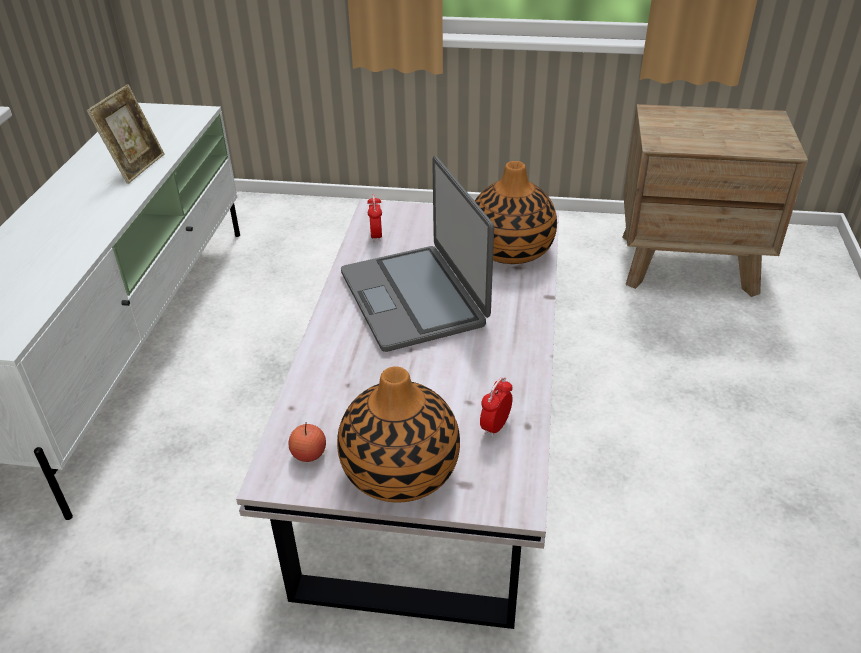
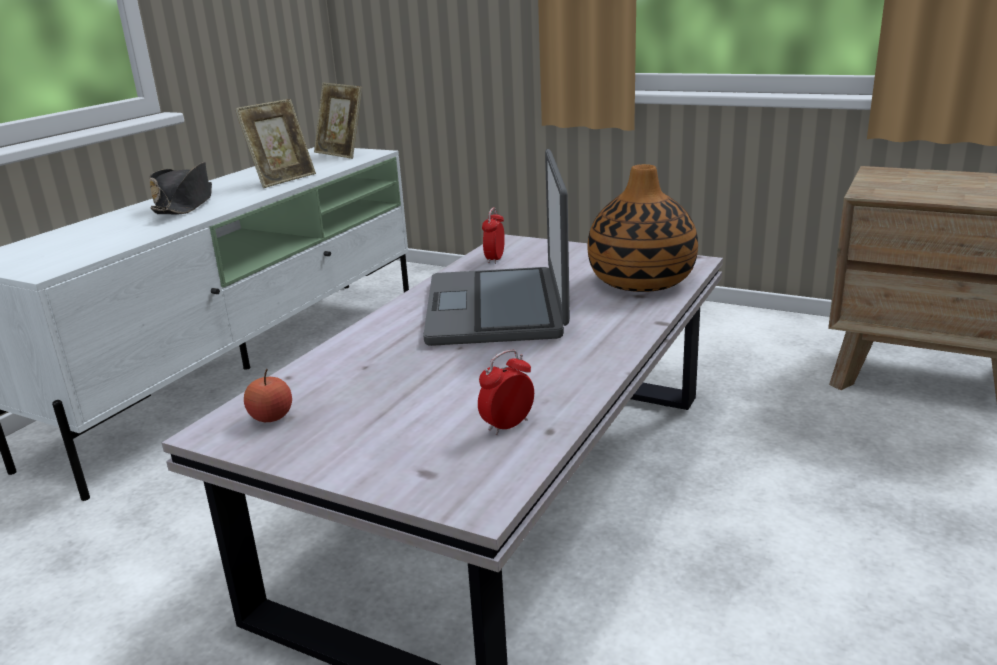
camera: 20 degrees right, 15 degrees down
vase [337,366,460,503] -> none
none -> black hat [149,162,212,214]
none -> picture frame [314,83,362,159]

